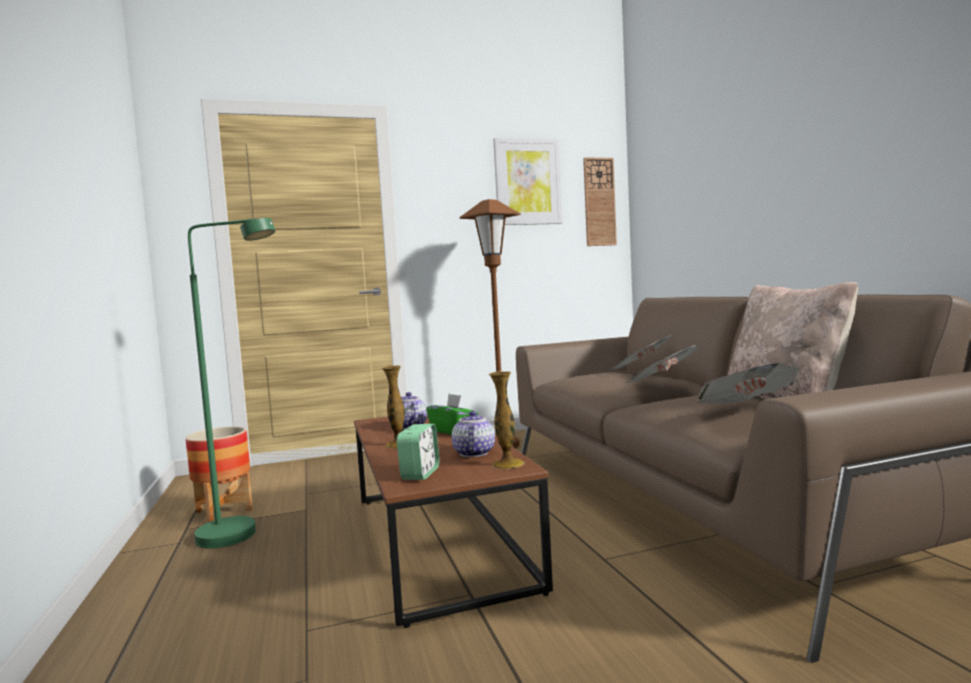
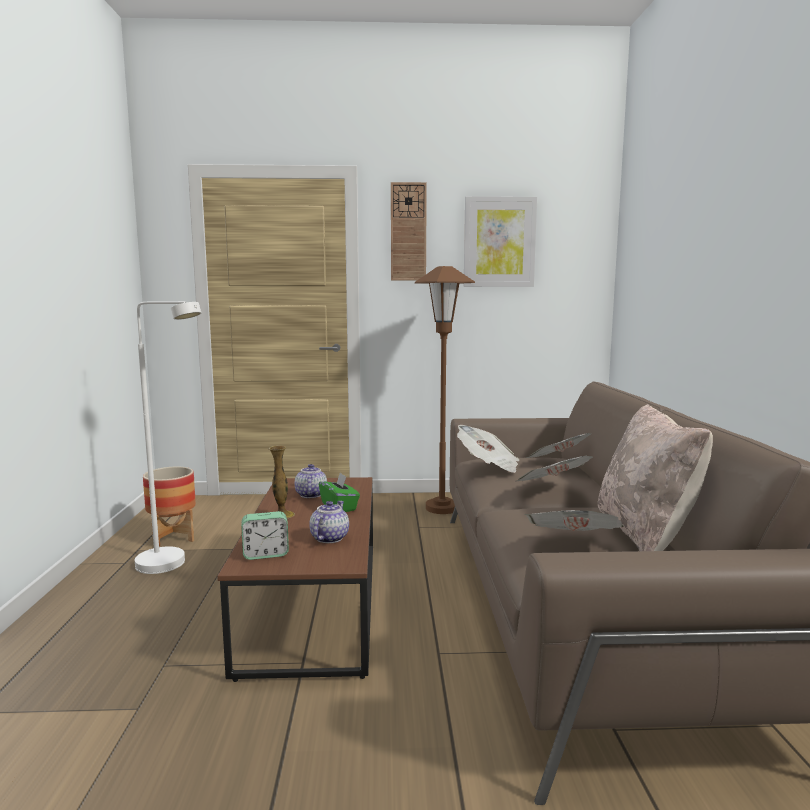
camera: 15 degrees right, 5 degrees up
green floor lamp [188,218,275,549] -> white floor lamp [135,301,201,574]
alarm clock [397,424,440,480] -> alarm clock turned 45 degrees clockwise [241,511,289,560]
vase [489,371,525,469] -> none
wall clock [583,157,617,246] -> wall clock moved to [391,182,427,281]
none -> newspaper [457,425,519,473]

